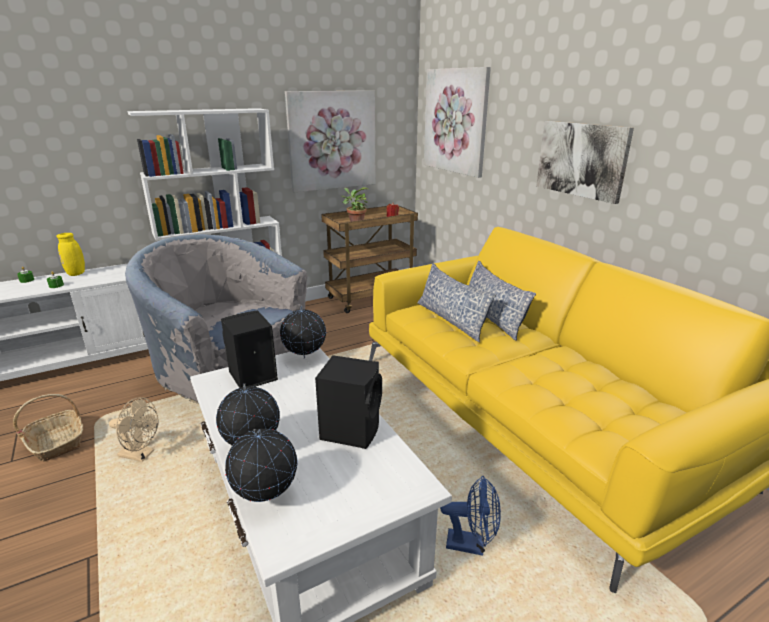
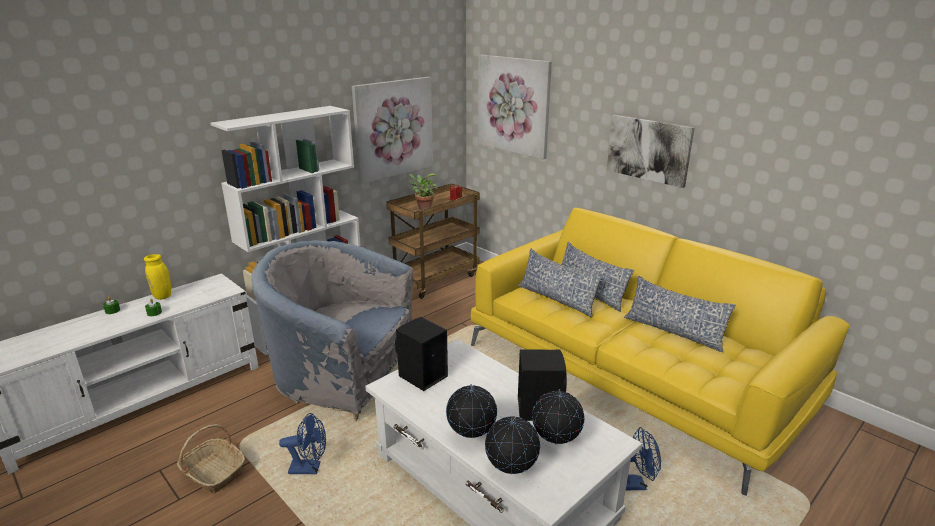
camera: 15 degrees left, 0 degrees up
beige fan [109,397,159,462] -> blue fan [279,413,326,474]
globe [280,305,326,358] -> globe moved to [532,389,585,444]
none -> pillow [624,276,736,352]

